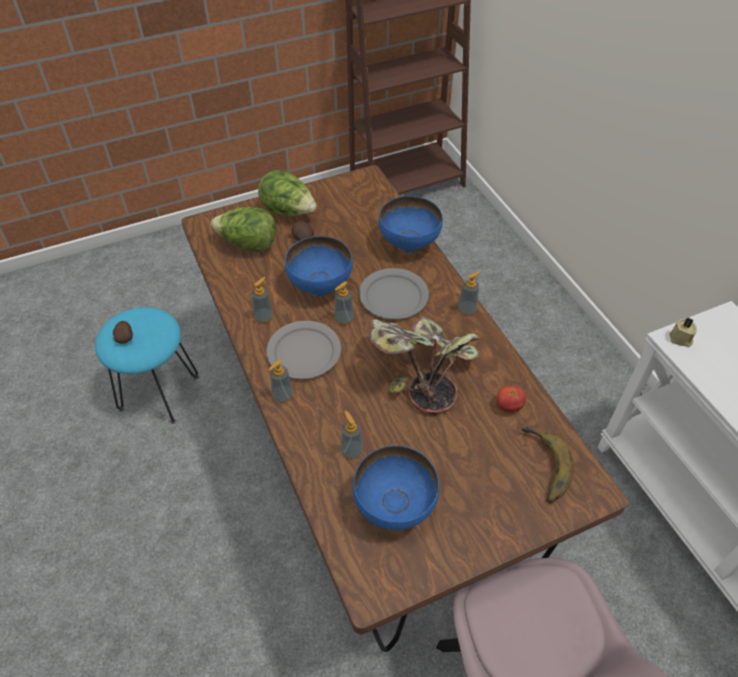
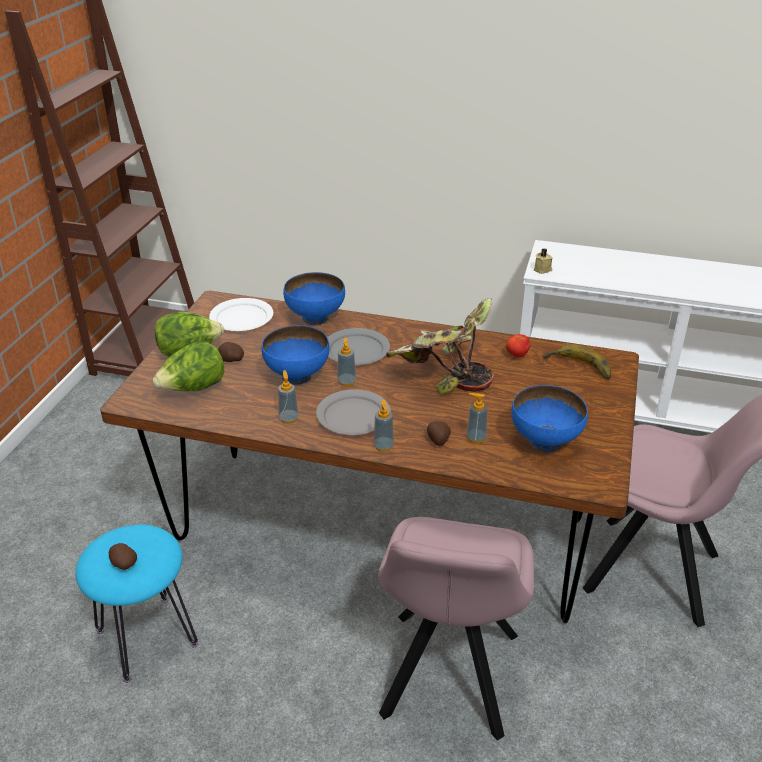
camera: 50 degrees left, 15 degrees down
soap dispenser [458,271,481,316] -> none
none -> white plate [209,298,273,331]
none -> pink chair [378,517,534,741]
none -> potato [427,421,451,446]

